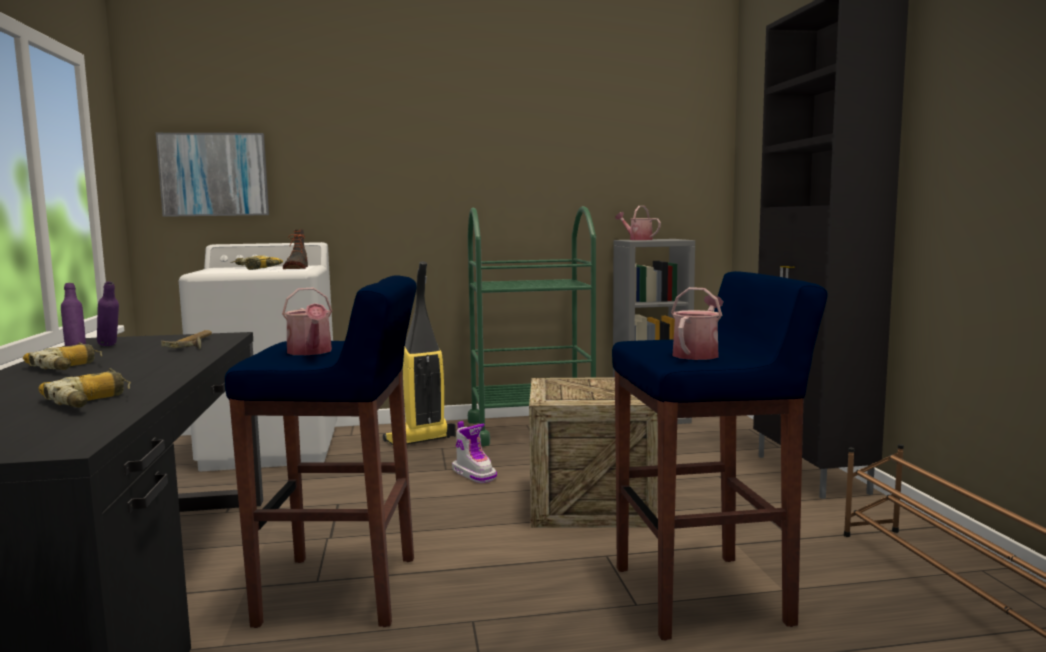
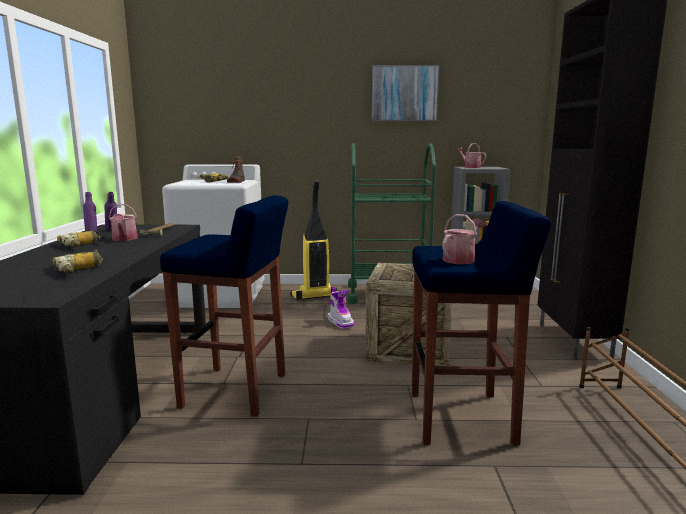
camera: 10 degrees right, 5 degrees up
picture [156,133,269,217] -> picture moved to [371,65,439,121]
watering can [282,287,332,355] -> watering can moved to [109,204,138,241]

